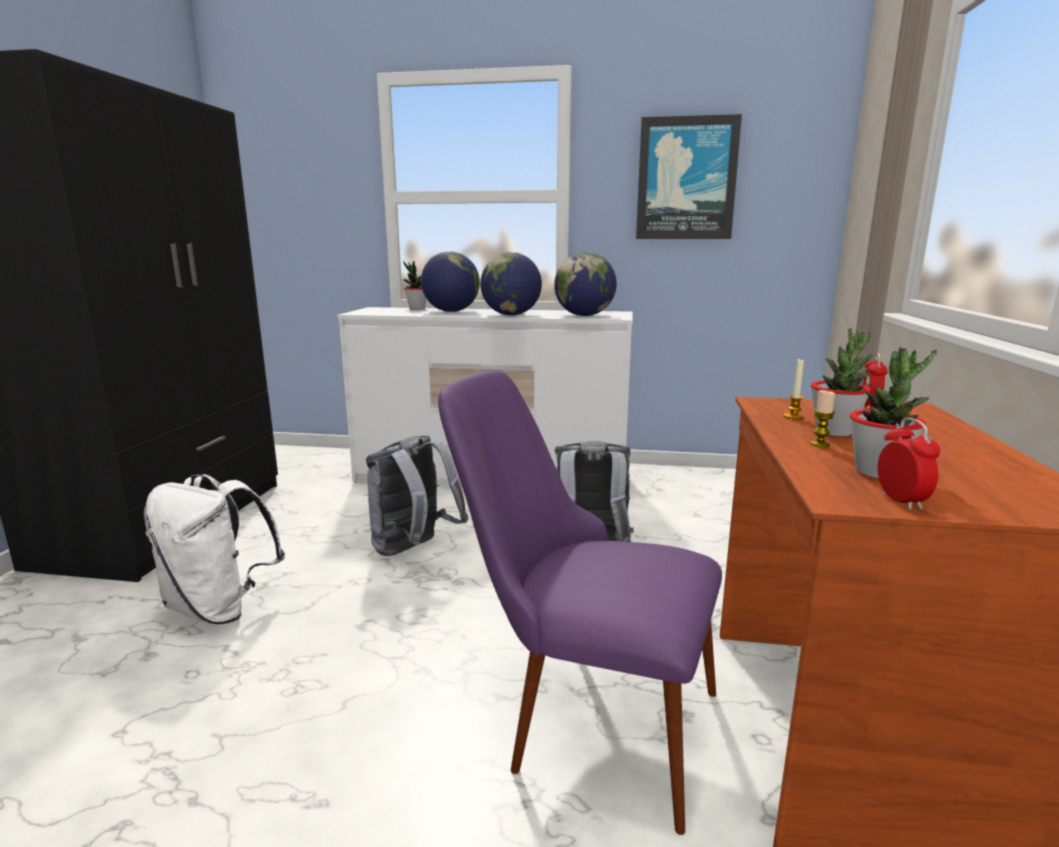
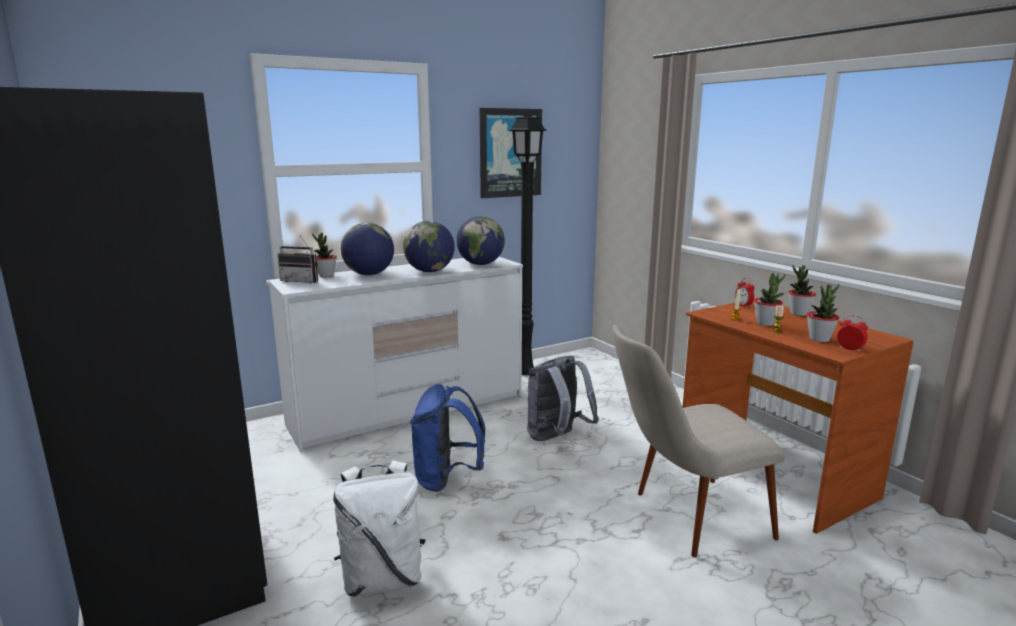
camera: 40 degrees left, 0 degrees up
grey backpack [366,435,468,556] -> blue backpack [410,384,485,492]
purple chair [438,370,722,835] -> beige chair [612,325,785,557]
none -> radio [278,236,318,284]
none -> black floor lamp [509,115,547,375]
none -> potted plant [788,265,816,316]

